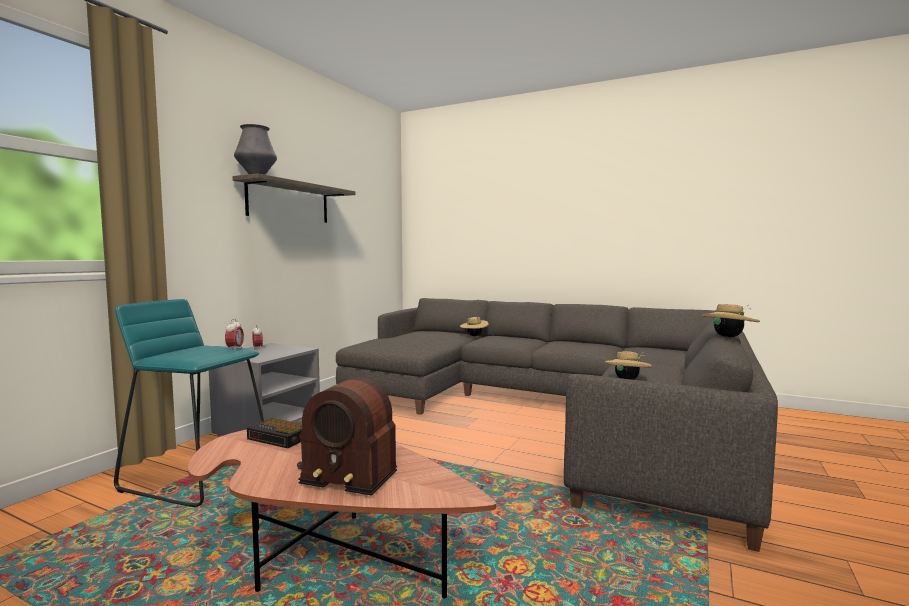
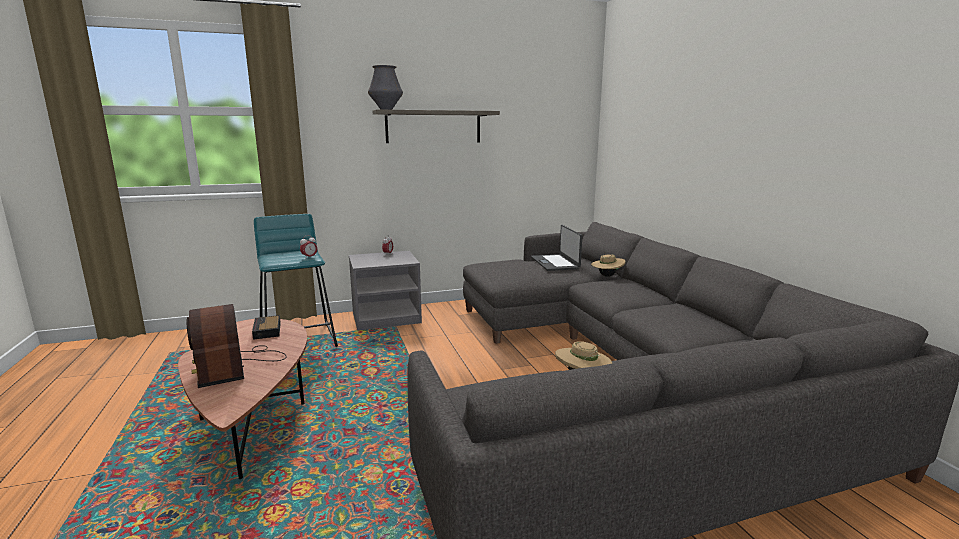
camera: 45 degrees right, 10 degrees up
beige hat [701,304,760,337] -> none
none -> laptop [531,225,582,271]

